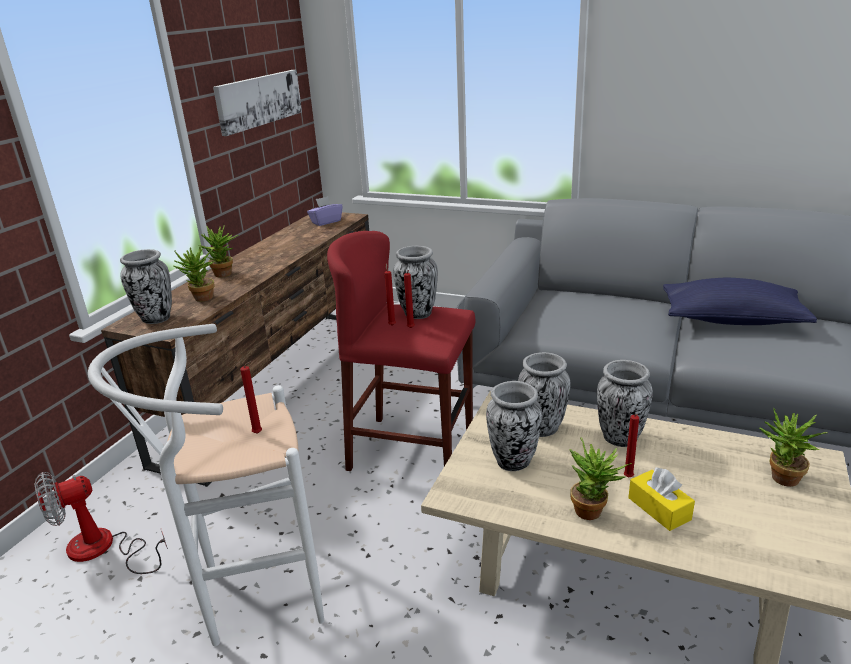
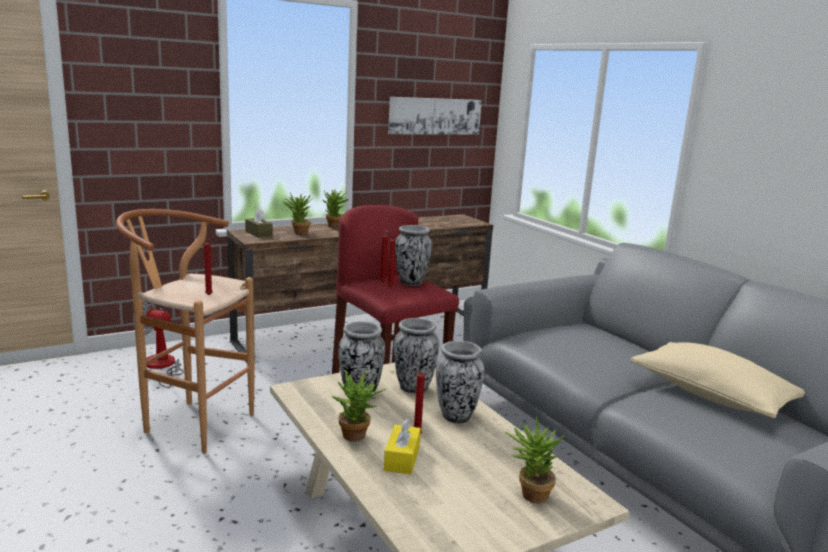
camera: 35 degrees right, 10 degrees down
white stool [88,324,324,646] -> brown stool [116,209,255,454]
vase [120,249,172,324] -> brown tissue box [245,209,273,238]
purple tissue box [307,196,343,226] -> none
blue pillow [663,278,817,325] -> beige pillow [630,342,805,418]

